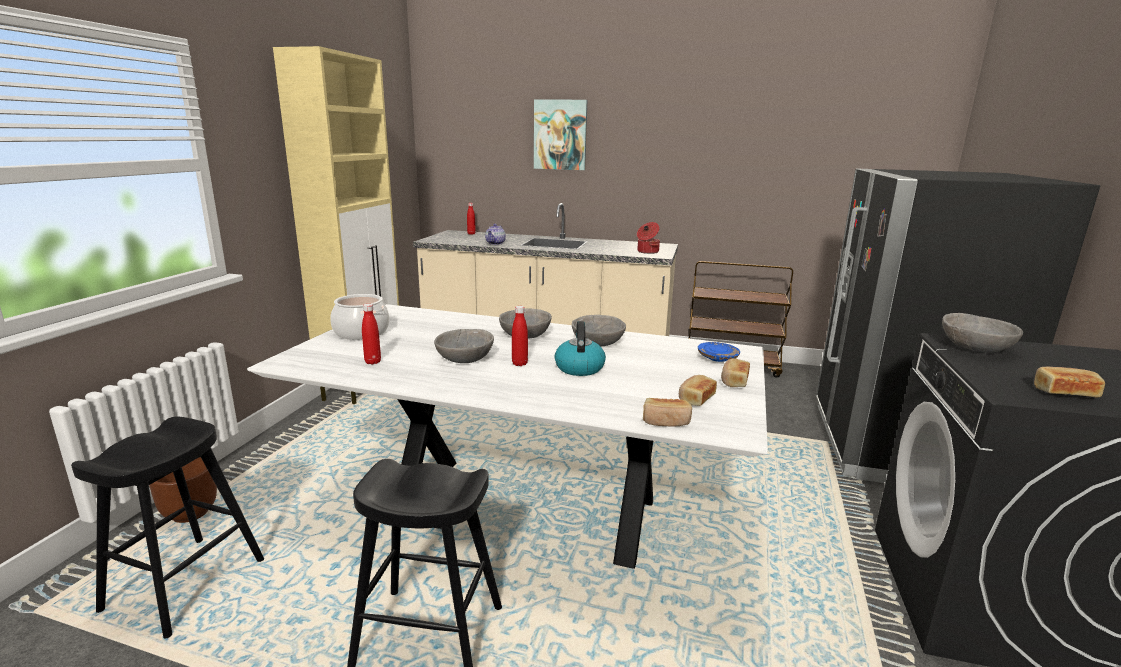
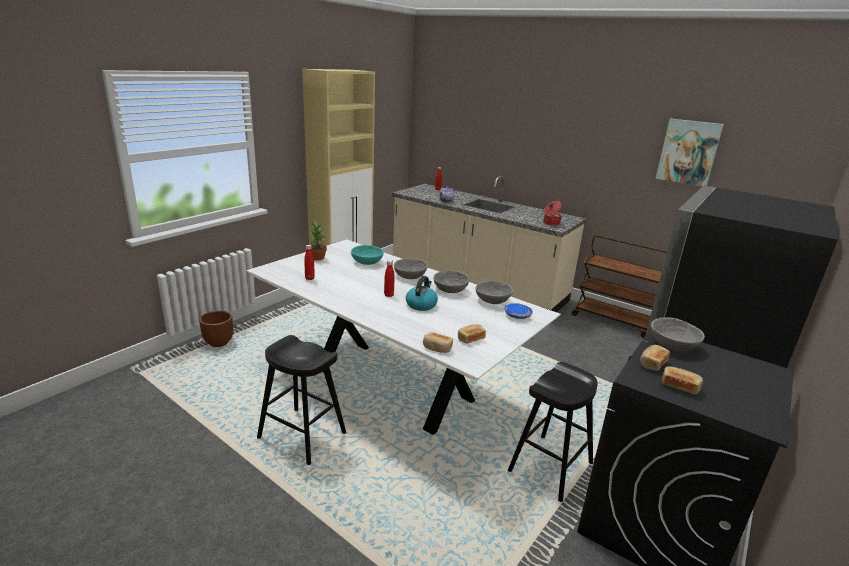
camera: 20 degrees right, 5 degrees up
black stool [71,417,264,639] -> black stool moved to [508,362,597,502]
cooking pot [330,294,389,340] -> potted plant [310,221,327,260]
grey bowl [434,329,494,363] -> grey bowl moved to [475,281,513,304]
picture [534,99,587,170] -> picture moved to [656,118,724,186]
bread [721,358,750,387] -> bread moved to [640,345,670,371]
none -> turquoise bowl [351,245,384,265]

